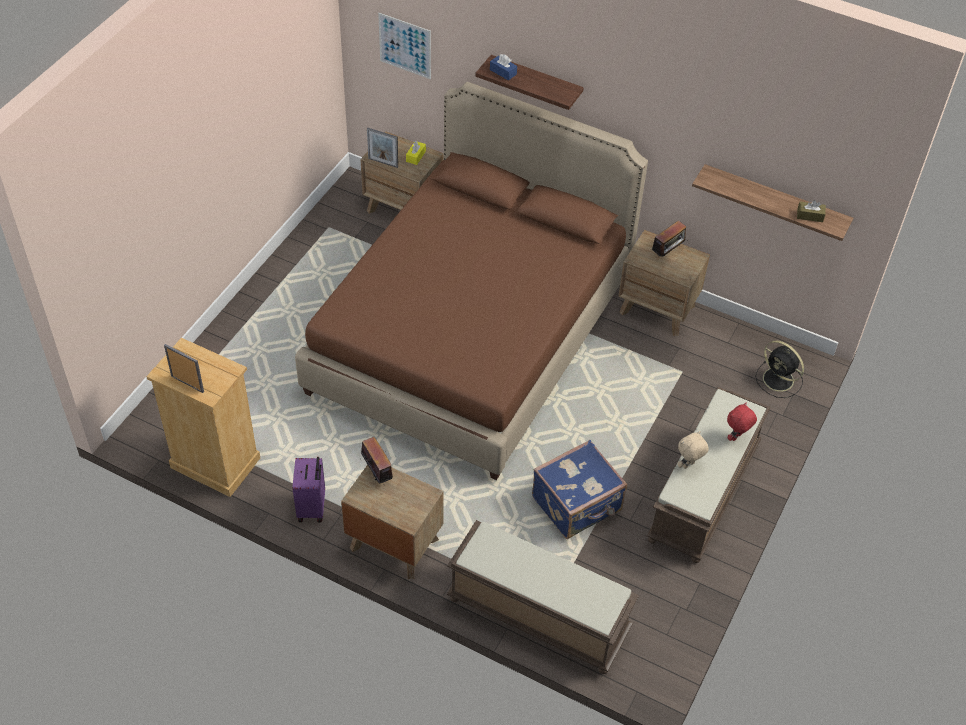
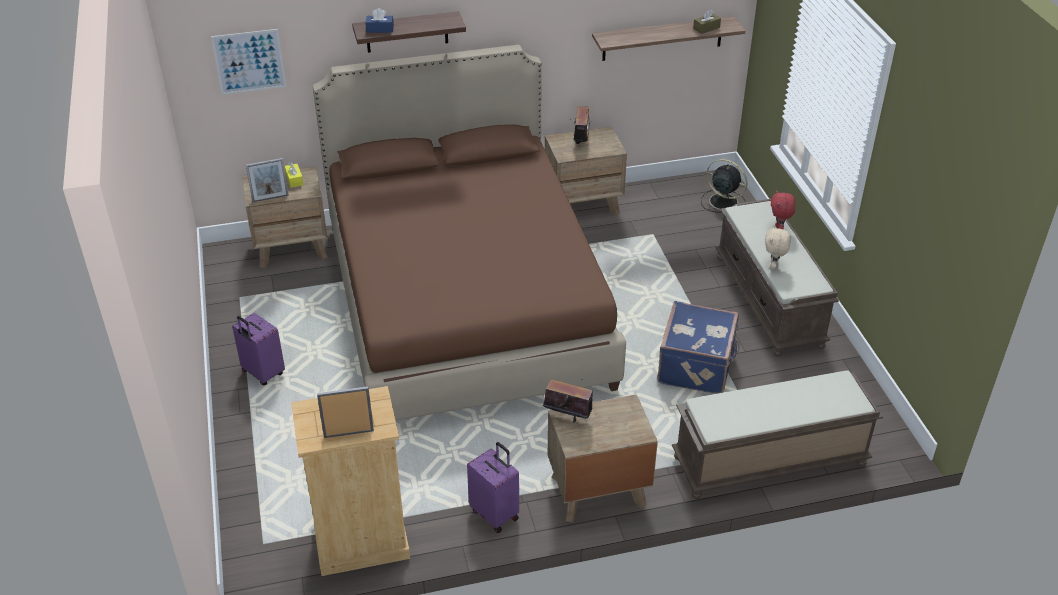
camera: 40 degrees left, 10 degrees down
black fan [755,341,804,398] -> black fan turned 150 degrees counterclockwise [701,159,747,213]
none -> purple suitcase [232,313,285,386]

